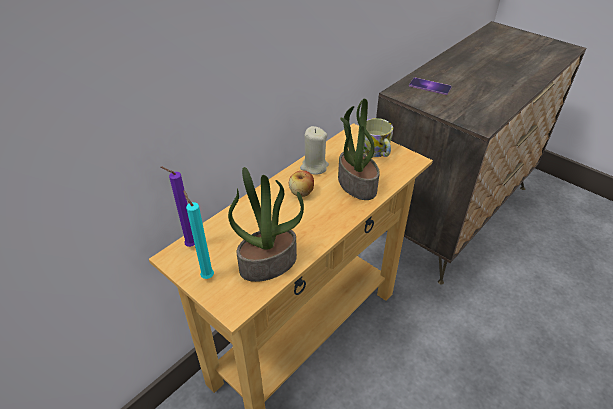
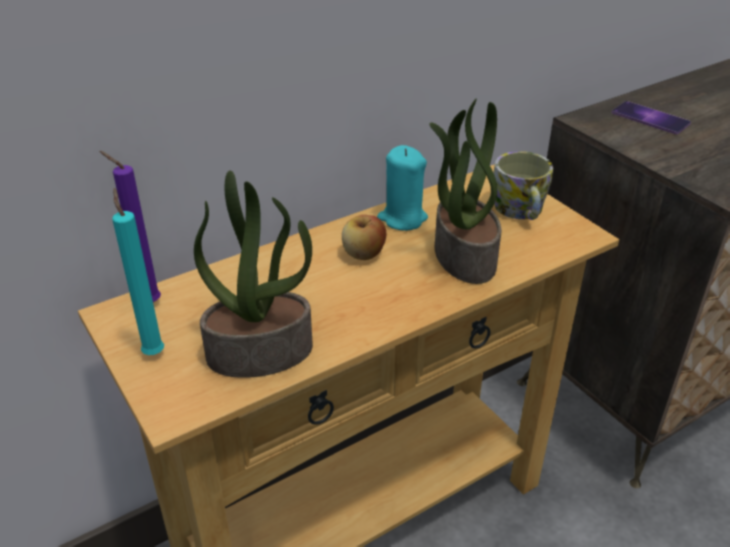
camera: 15 degrees right, 5 degrees down
beige candle [300,126,329,175] -> turquoise candle [377,145,428,231]

